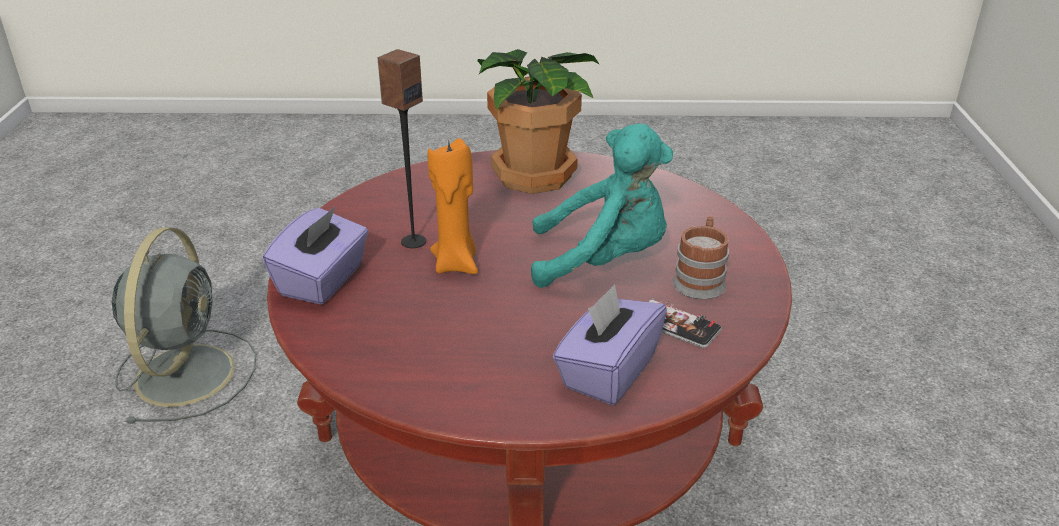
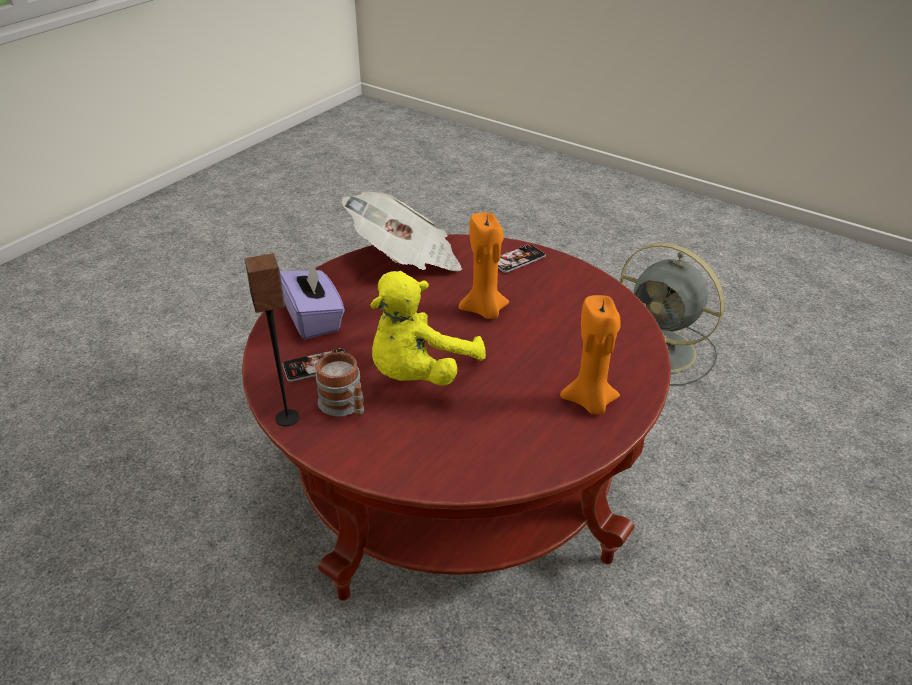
camera: 125 degrees right, 5 degrees up
purple tissue box [263,207,368,305] -> phone [498,244,546,273]
speaker [377,49,426,248] -> speaker moved to [245,253,300,426]
potted plant [477,49,600,194] -> orange candle [560,295,621,415]
turquoise plush toy [531,124,673,288] -> yellow plush toy [370,271,486,386]
none -> newspaper [342,192,462,271]

